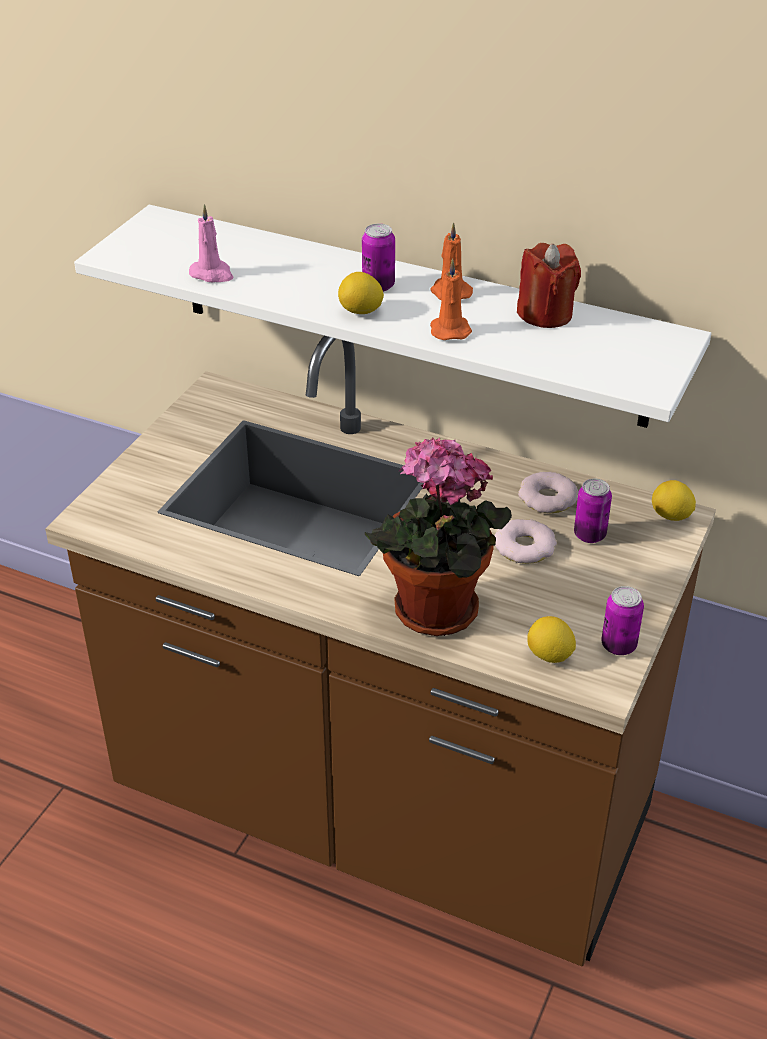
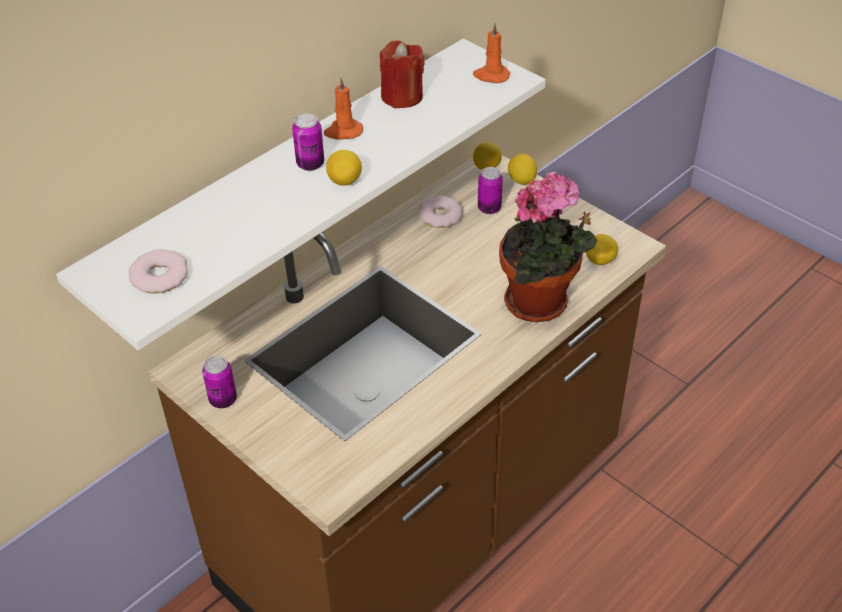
camera: 70 degrees left, 5 degrees up
pink candle [189,204,234,282] -> none
orange candle [430,258,472,340] -> orange candle moved to [473,22,510,83]
donut [494,519,557,564] -> donut moved to [128,249,188,294]
can [601,586,644,655] -> can moved to [202,356,237,408]
none -> lemon [508,153,537,185]

